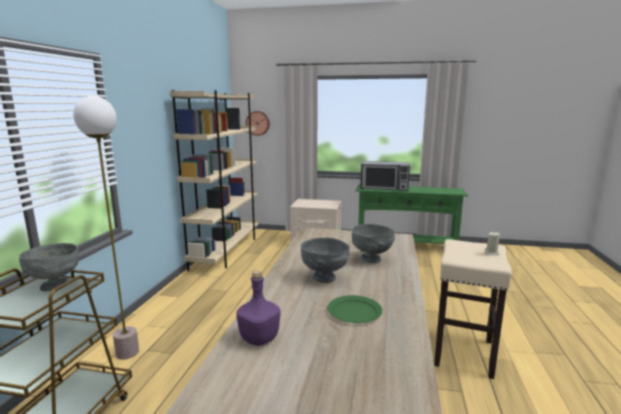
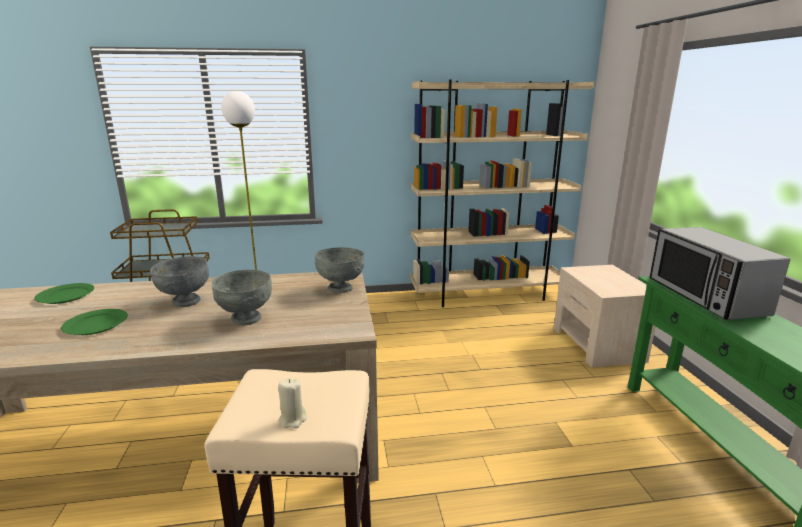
camera: 70 degrees right, 5 degrees up
grey bowl [19,243,80,292] -> grey bowl moved to [315,247,364,293]
purple bottle [236,271,280,346] -> green plate [34,283,94,304]
wall clock [246,111,270,136] -> none

